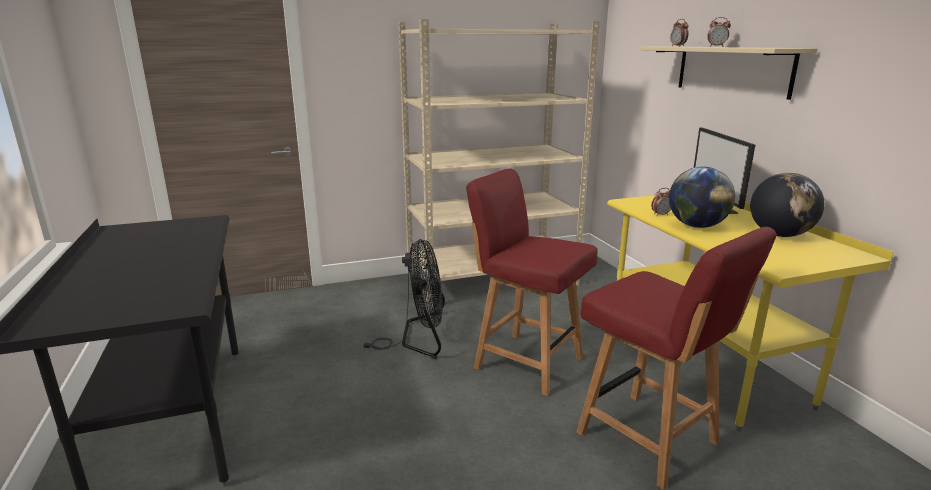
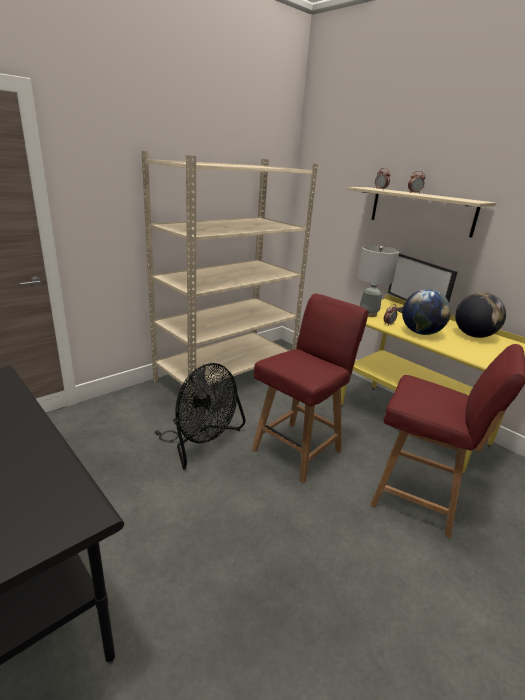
camera: 25 degrees left, 5 degrees up
black fan [363,239,445,359] -> black fan turned 60 degrees clockwise [155,363,246,470]
red chair [466,169,598,396] -> red chair turned 120 degrees clockwise [252,294,369,483]
none -> grey table lamp [357,245,399,317]

